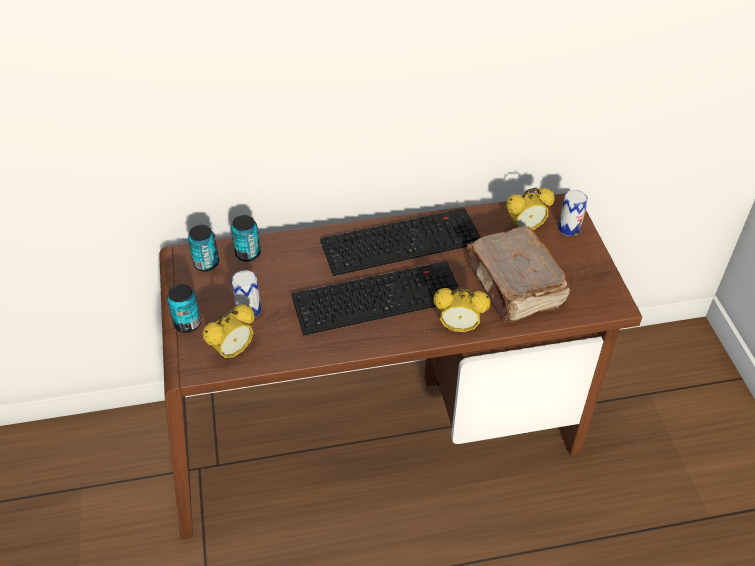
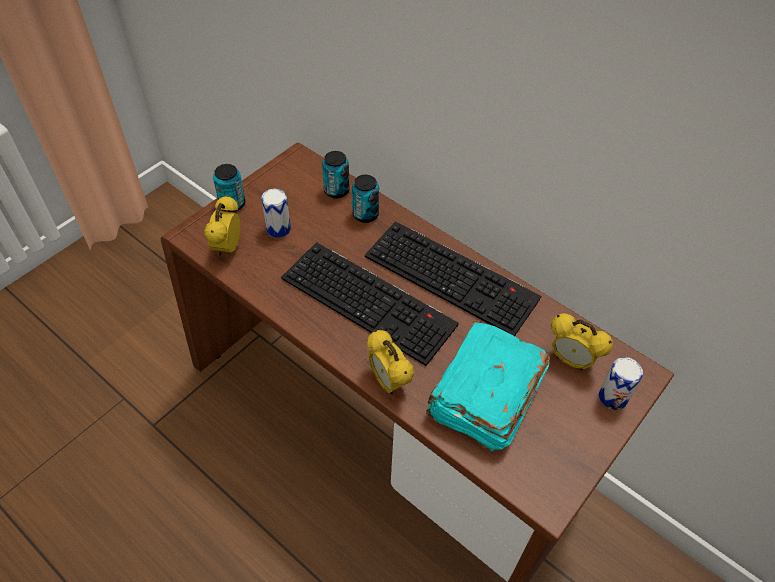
camera: 50 degrees right, 5 degrees up
can [188,225,219,272] -> can moved to [352,175,379,223]
alarm clock [202,304,255,361] -> alarm clock turned 90 degrees clockwise [204,195,240,256]
brown book [467,226,570,322] -> turquoise book [426,320,550,451]

